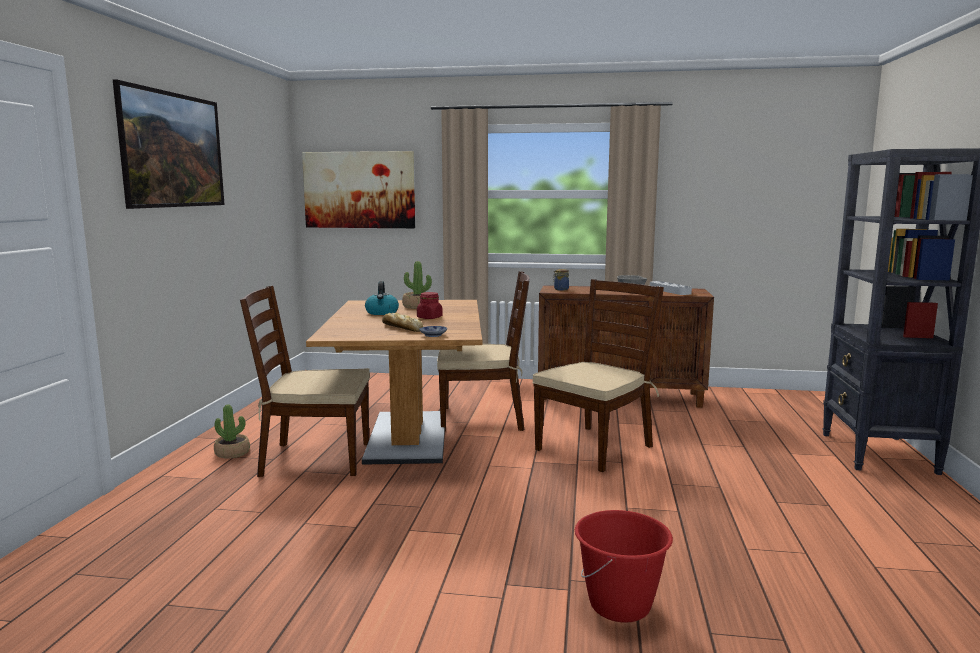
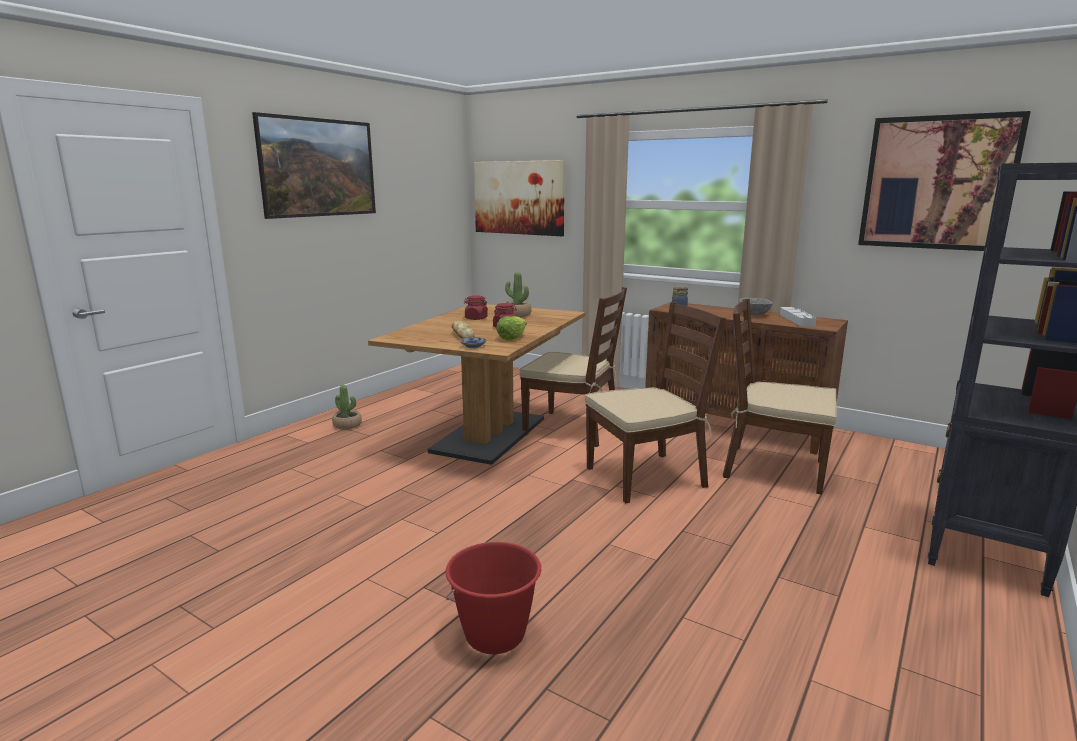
camera: 25 degrees right, 5 degrees up
brown chair [240,286,370,477] -> brown chair moved to [723,299,837,495]
kettle [365,281,399,315] -> red jar [464,295,488,320]
none -> lettuce [496,316,527,340]
none -> picture [858,111,1031,251]

